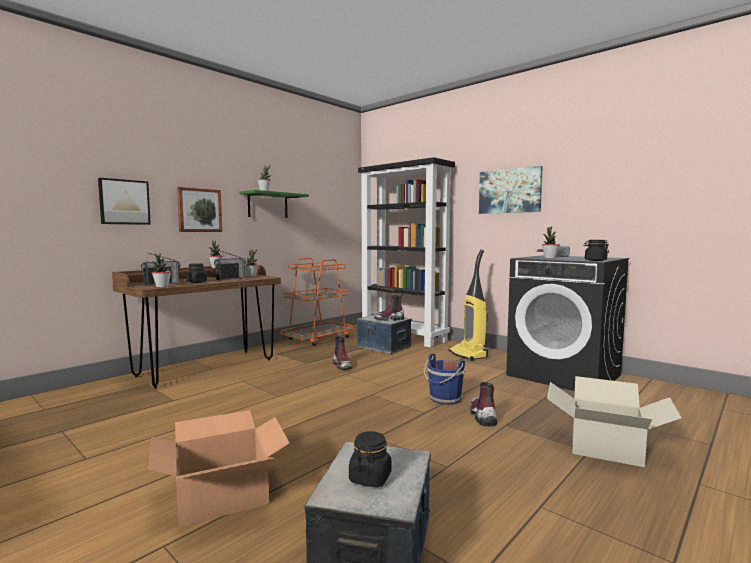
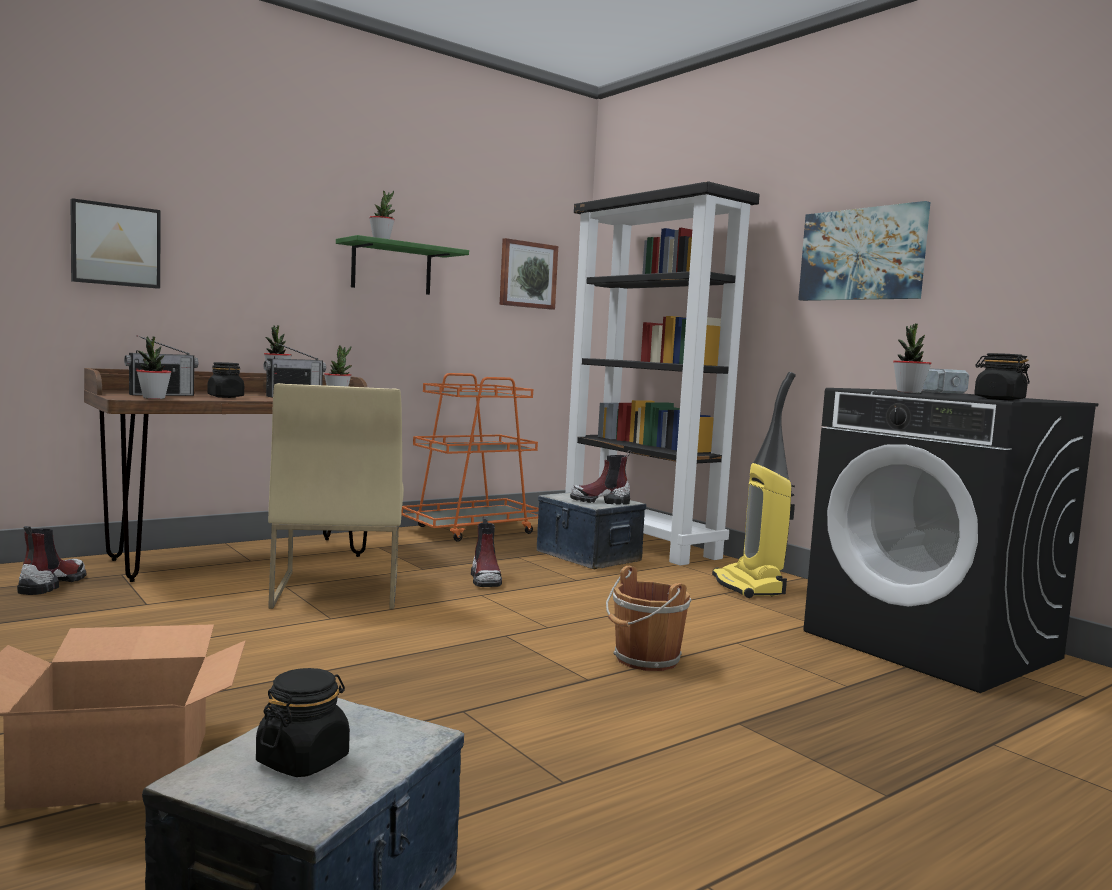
camera: 10 degrees right, 0 degrees up
picture [177,187,222,232] -> picture moved to [500,238,558,310]
blue bucket [424,353,466,405] -> brown bucket [606,566,691,671]
boot [470,382,497,426] -> boot moved to [17,526,86,595]
cardboard box [547,376,682,467] -> none
none -> beige chair [268,383,404,609]

